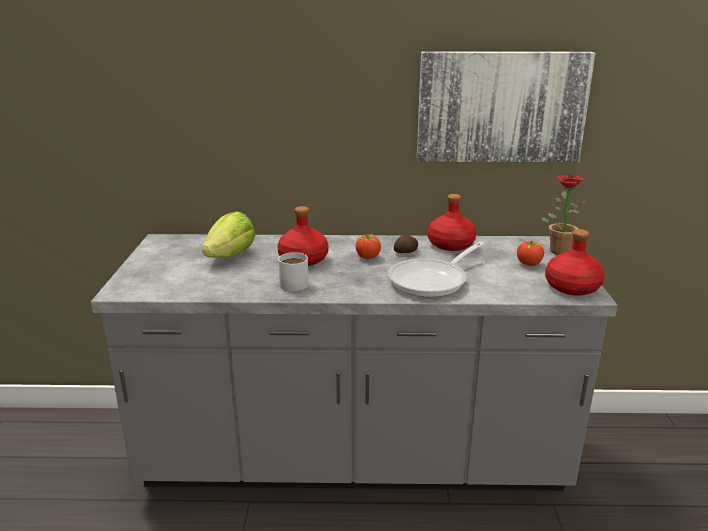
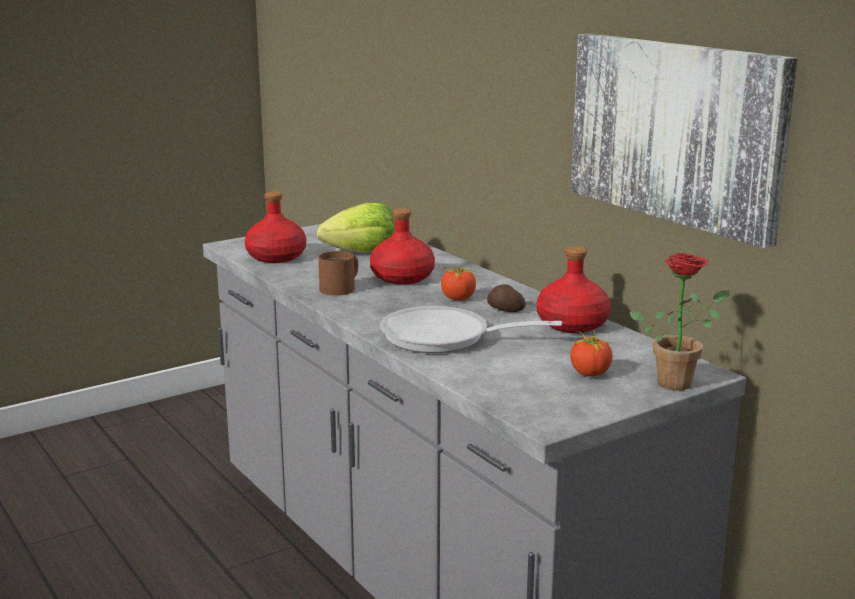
camera: 55 degrees right, 5 degrees down
white mug [278,252,309,291] -> brown mug [318,251,358,295]
red bottle [545,229,605,296] -> red bottle moved to [245,191,306,263]

